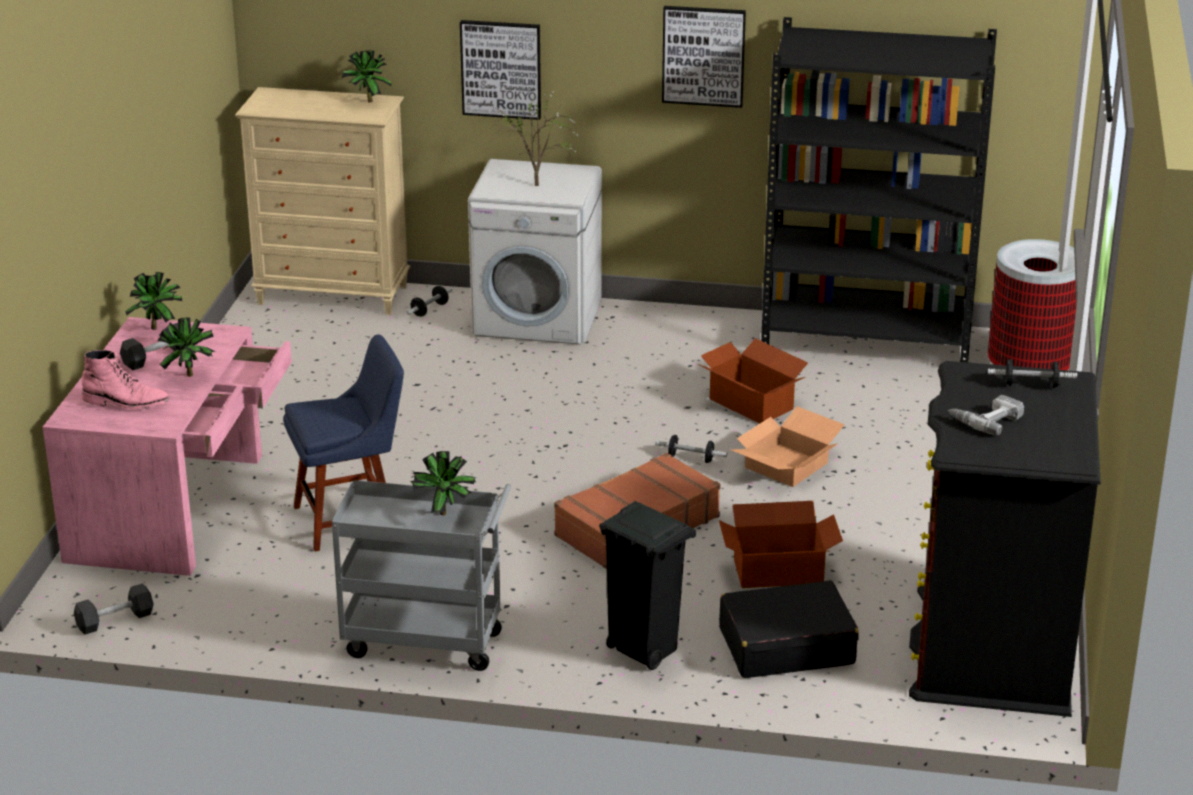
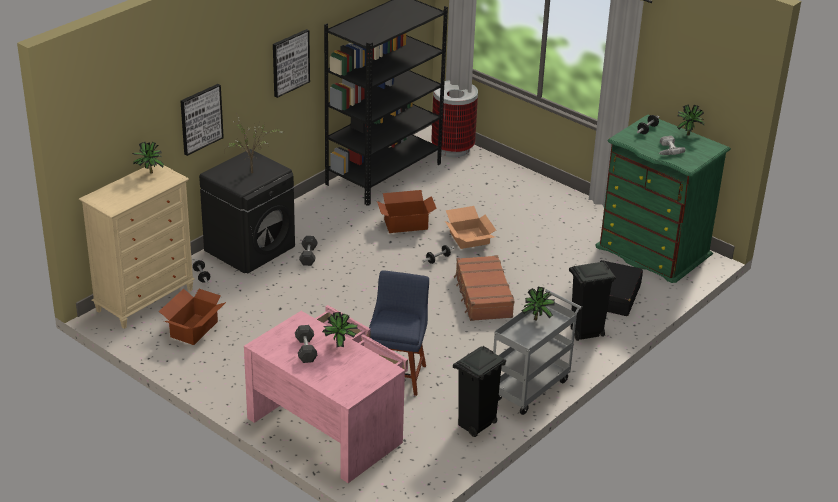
camera: 60 degrees left, 5 degrees up
grey dumbbell [74,584,154,635] -> grey dumbbell moved to [299,236,317,266]
pink boot [82,350,170,409] -> none
potted plant [125,272,182,330] -> potted plant moved to [677,104,705,136]
white washing machine [468,159,602,345] -> black washing machine [199,149,295,273]
cardboard box [719,501,843,588] -> cardboard box moved to [159,289,226,345]
black dresser [909,361,1101,717] -> green dresser [596,114,731,283]
none -> black trash can [453,346,506,437]

